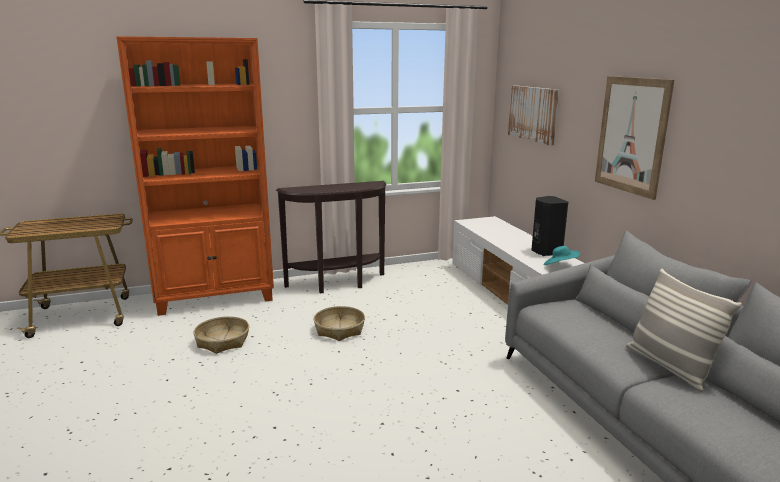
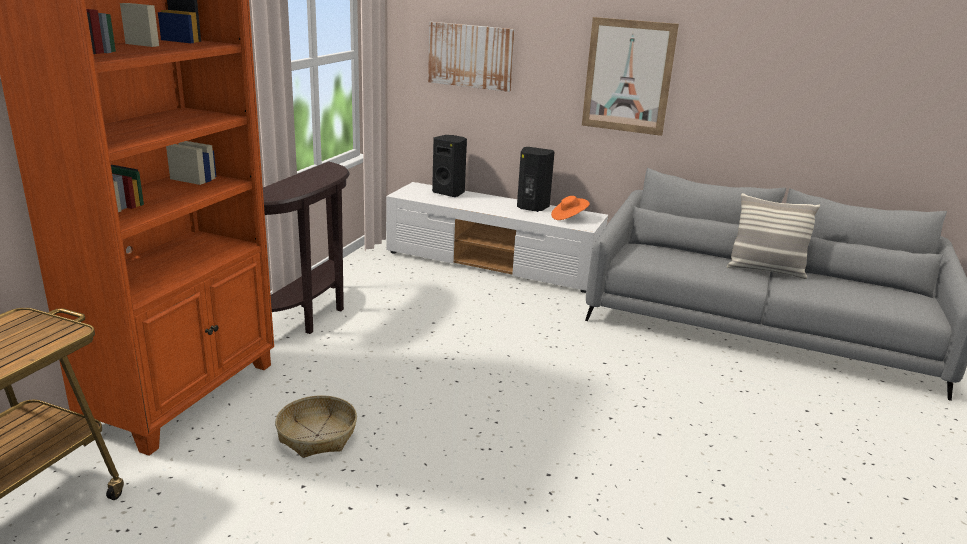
camera: 50 degrees left, 5 degrees up
basket [314,306,365,341] -> none
turquoise hat [544,246,580,265] -> orange hat [551,196,590,220]
none -> black speaker [432,135,467,197]

